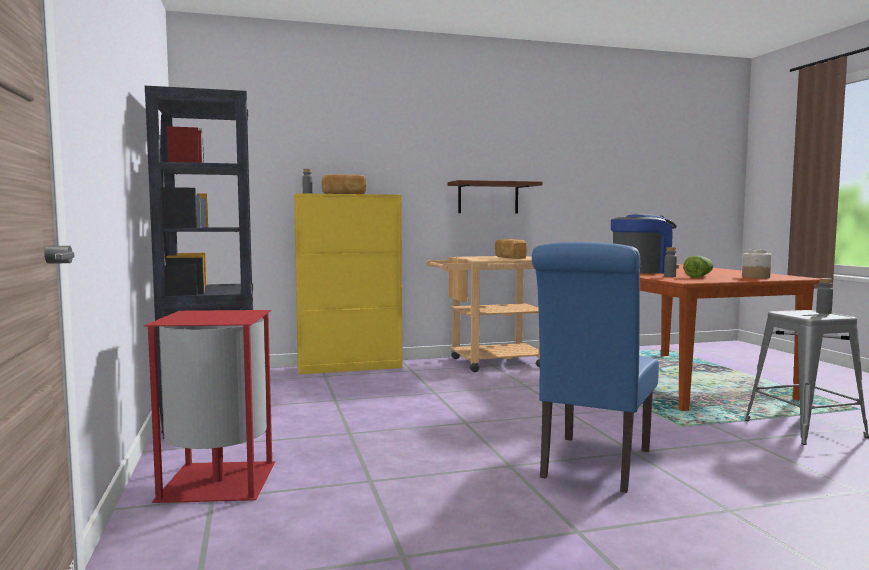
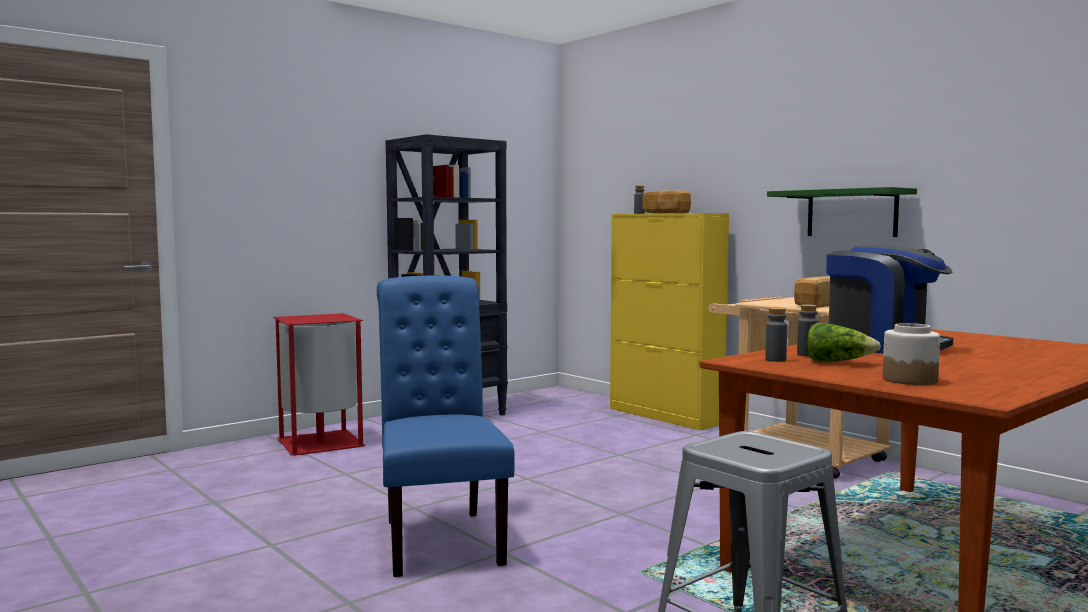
camera: 65 degrees right, 0 degrees up
brown shelf [447,180,542,213] -> green shelf [767,187,917,237]
blue chair [532,242,659,493] -> blue chair turned 75 degrees clockwise [377,276,515,577]
grey bottle [816,278,833,314] -> grey bottle moved to [765,308,787,362]

